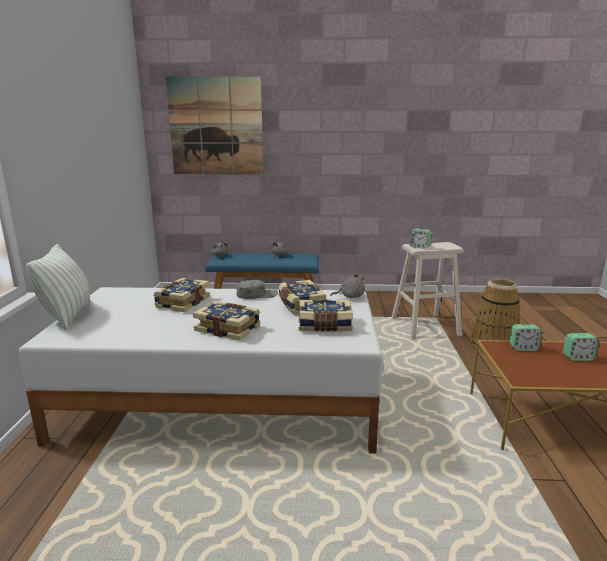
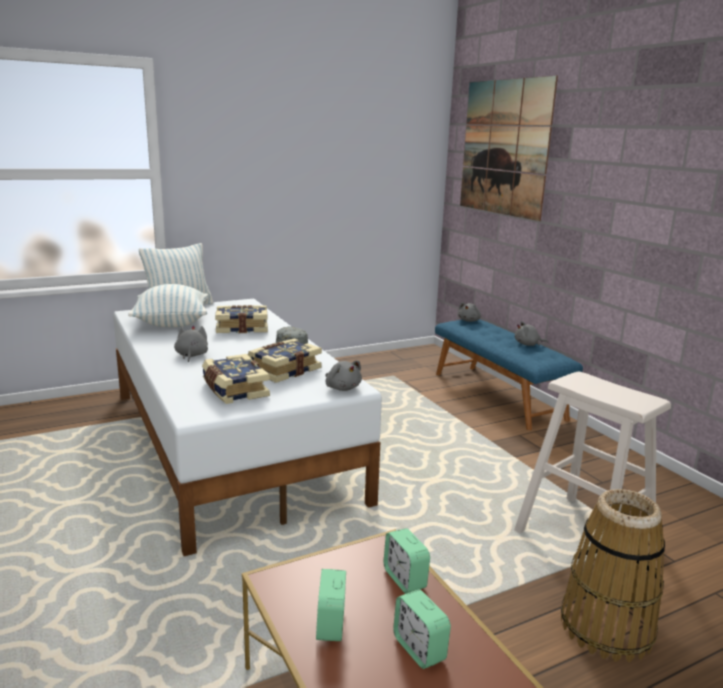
camera: 60 degrees right, 0 degrees up
book [193,301,260,341] -> grey plush toy [174,325,208,362]
alarm clock [409,229,432,249] -> alarm clock moved to [316,569,346,641]
none -> pillow [128,284,208,327]

